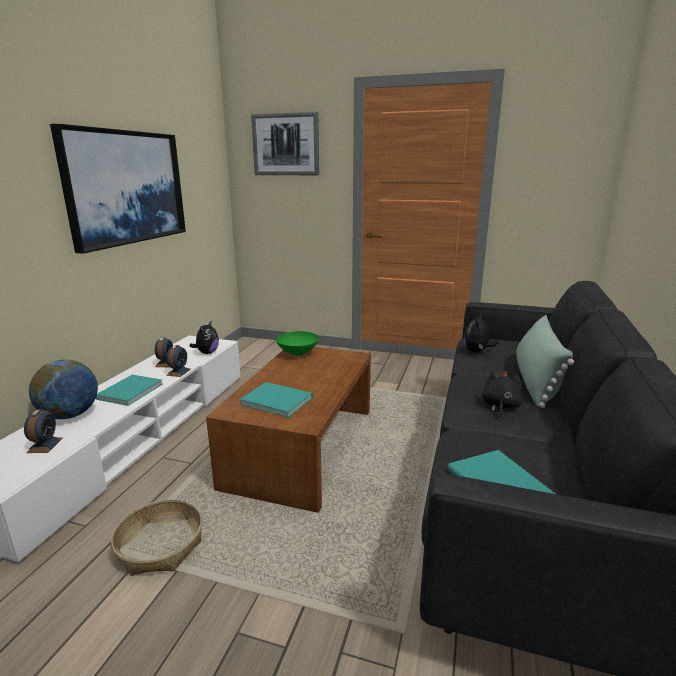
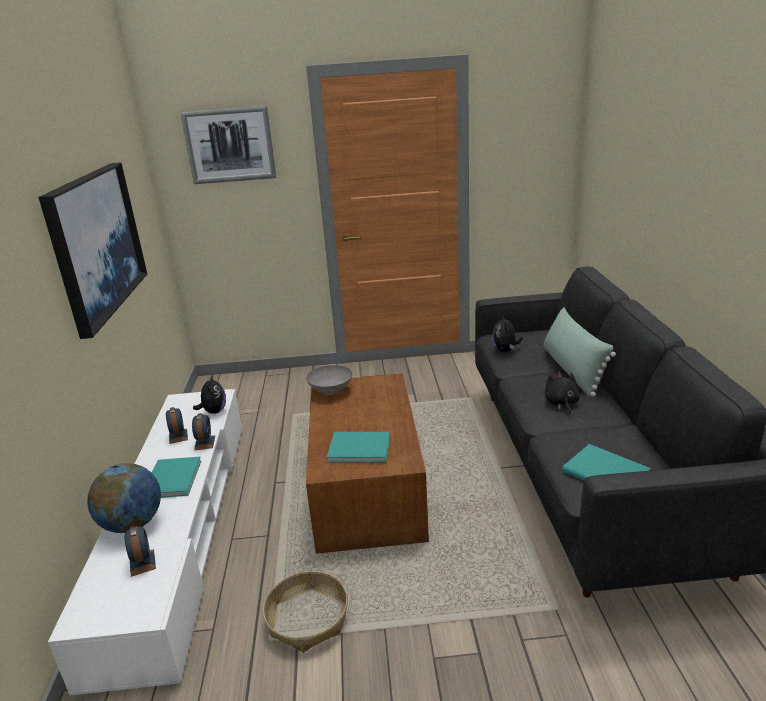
camera: 20 degrees left, 5 degrees up
green bowl [276,331,319,356] -> grey bowl [306,365,352,394]

